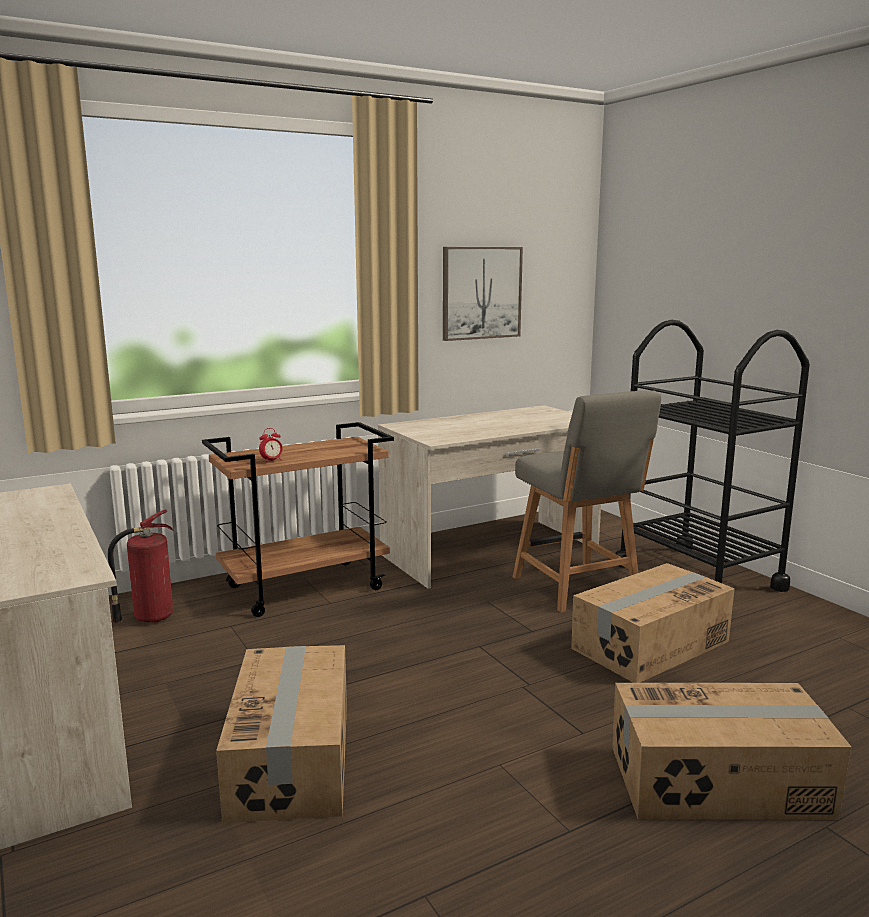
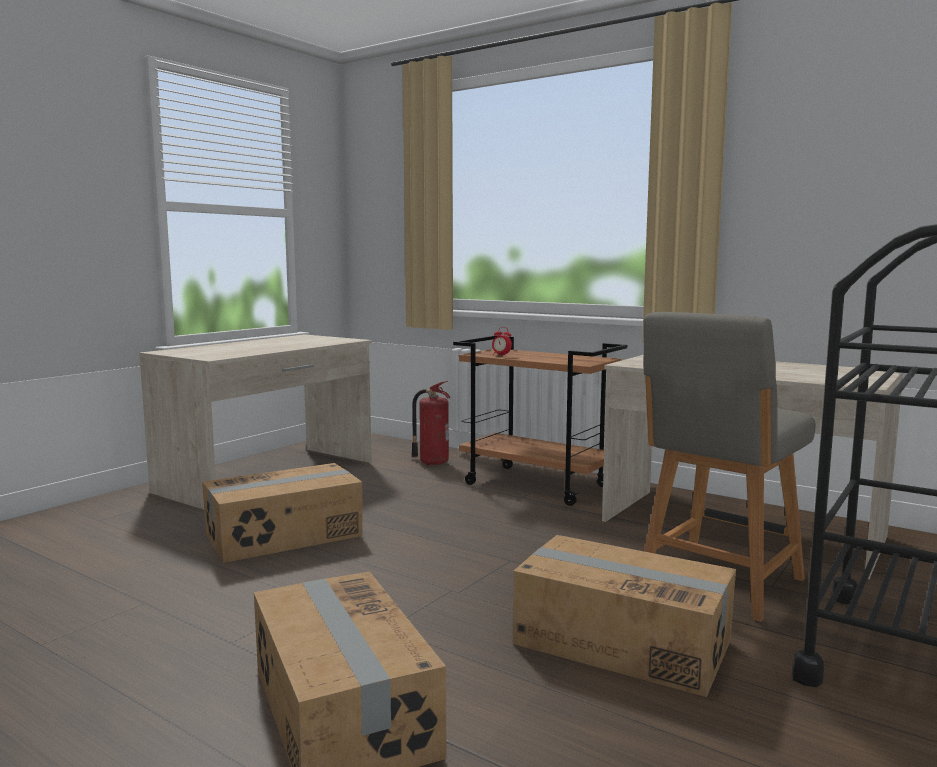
camera: 65 degrees right, 5 degrees down
picture [443,247,523,341] -> none

